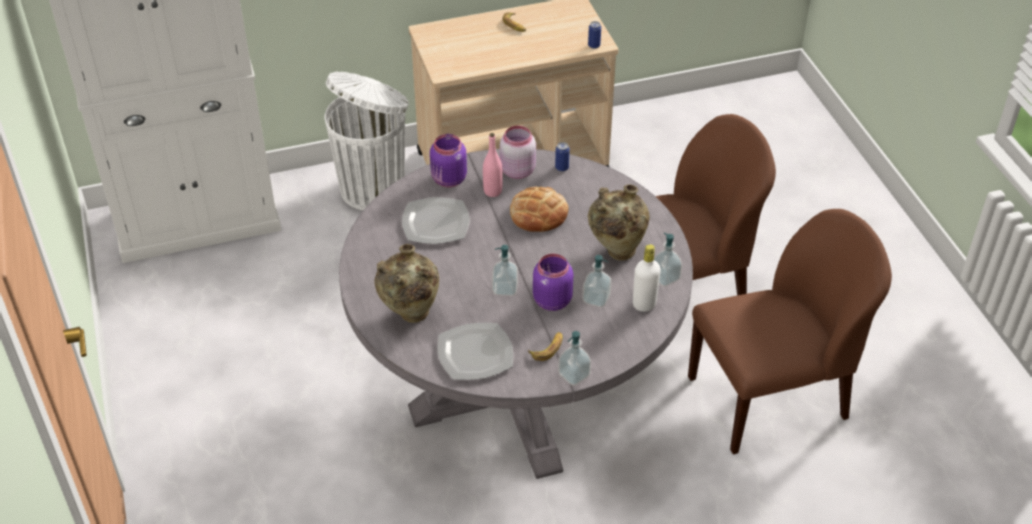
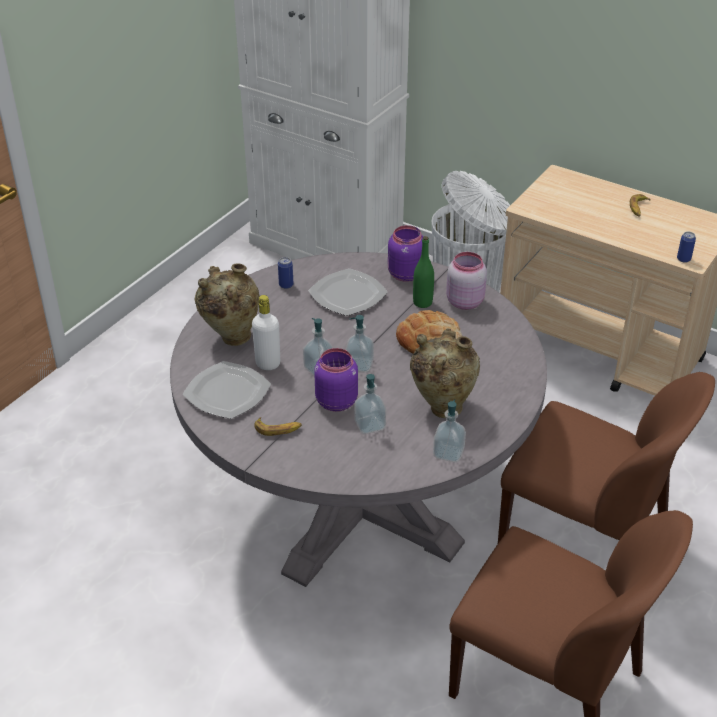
camera: 50 degrees right, 5 degrees down
pink bottle [483,133,502,197] -> green bottle [413,236,434,308]
can [555,142,570,172] -> can moved to [278,257,293,289]
soap dispenser [558,331,591,386] -> soap dispenser moved to [346,315,374,372]
white bottle [633,244,661,312] -> white bottle moved to [252,295,280,370]

